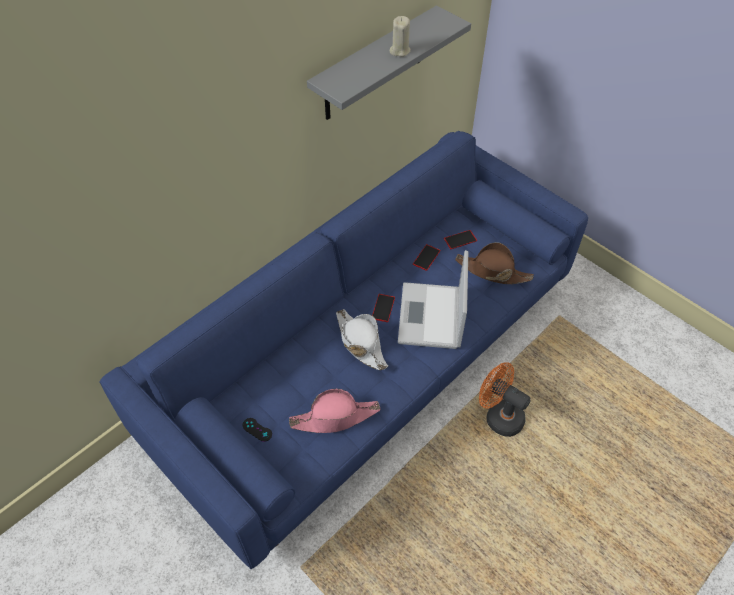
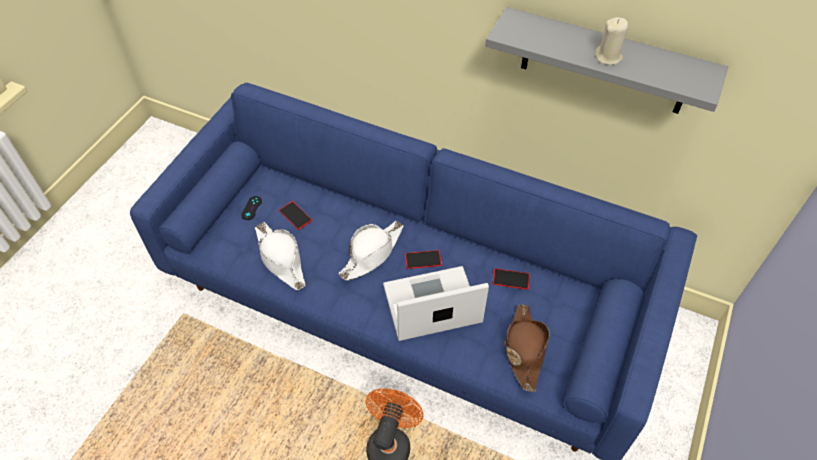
camera: 70 degrees right, 0 degrees up
pink hat [289,389,381,433] -> white hat [255,222,305,291]
phone [444,230,477,249] -> phone moved to [279,201,312,230]

